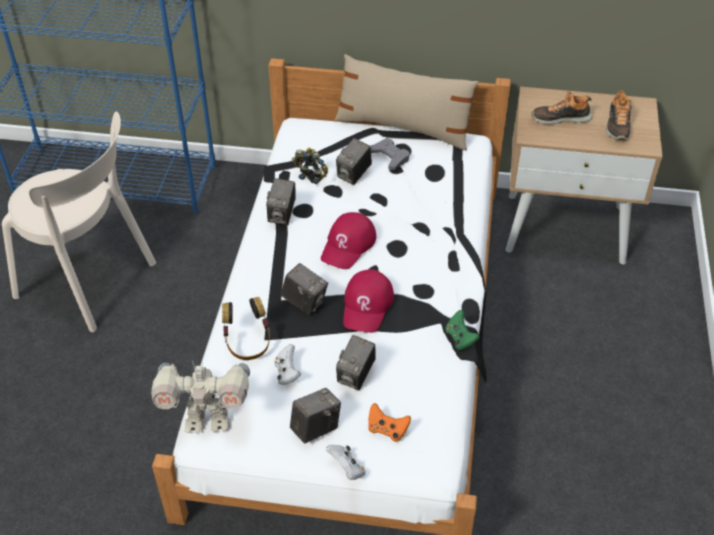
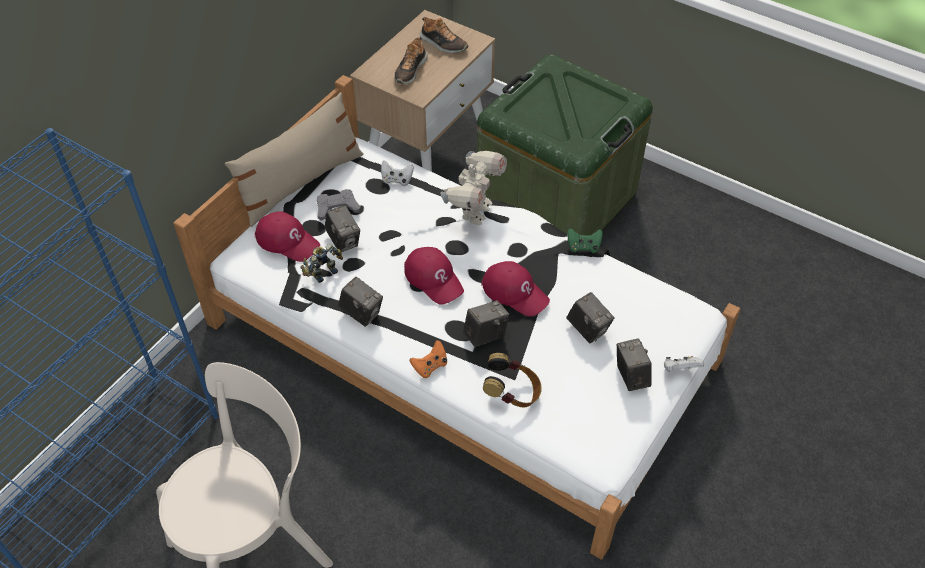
camera: 65 degrees left, 5 degrees up
toy robot [151,360,250,434] -> toy robot moved to [441,151,507,225]
white game controller [274,344,301,385] -> white game controller moved to [381,160,414,186]
orange game controller [368,403,411,442] -> orange game controller moved to [410,340,447,378]
none -> red cap [255,211,320,262]
none -> green storage box [477,55,653,236]

